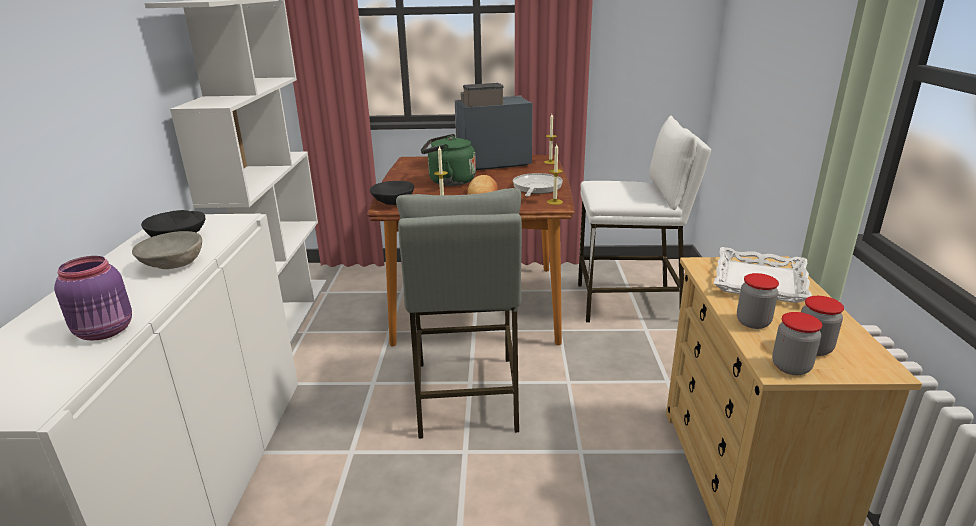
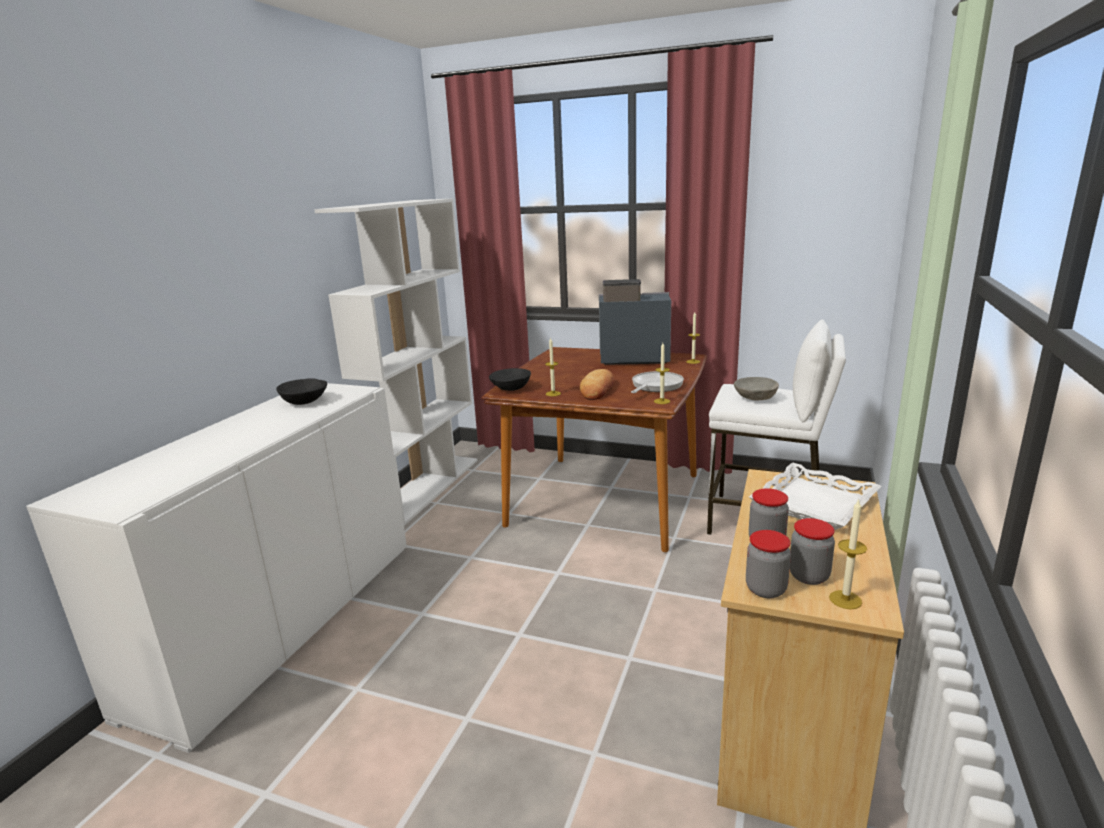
camera: 20 degrees right, 5 degrees down
purple jar [54,256,132,340] -> none
grey bowl [132,231,202,269] -> grey bowl moved to [734,377,779,400]
grey stool [396,188,522,439] -> none
green kettle [421,134,476,186] -> none
none -> candle [829,499,867,609]

